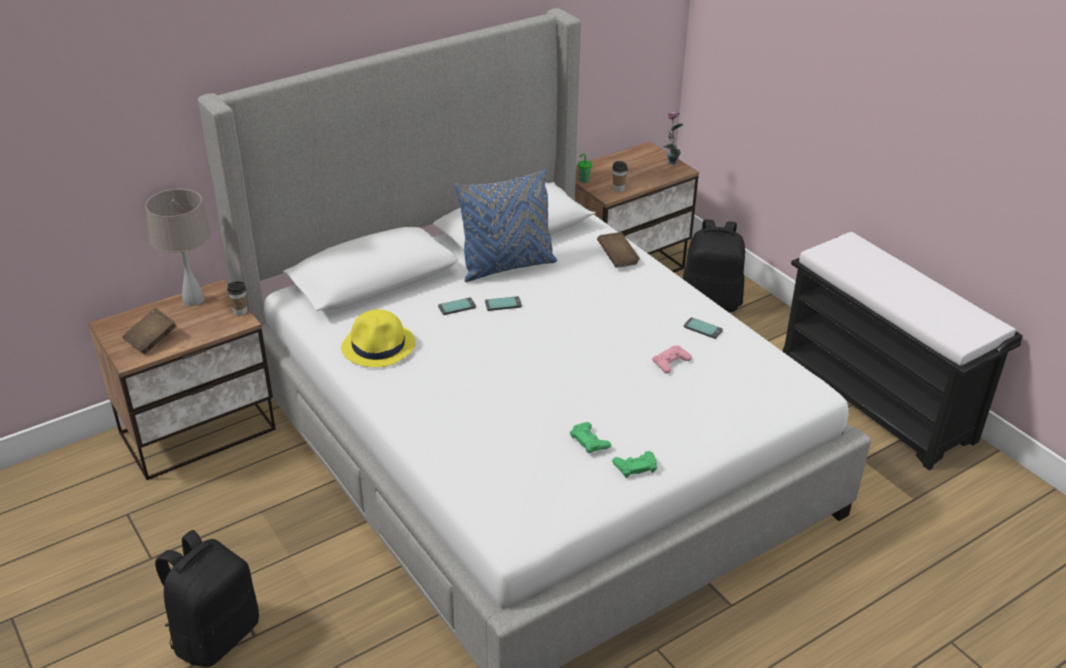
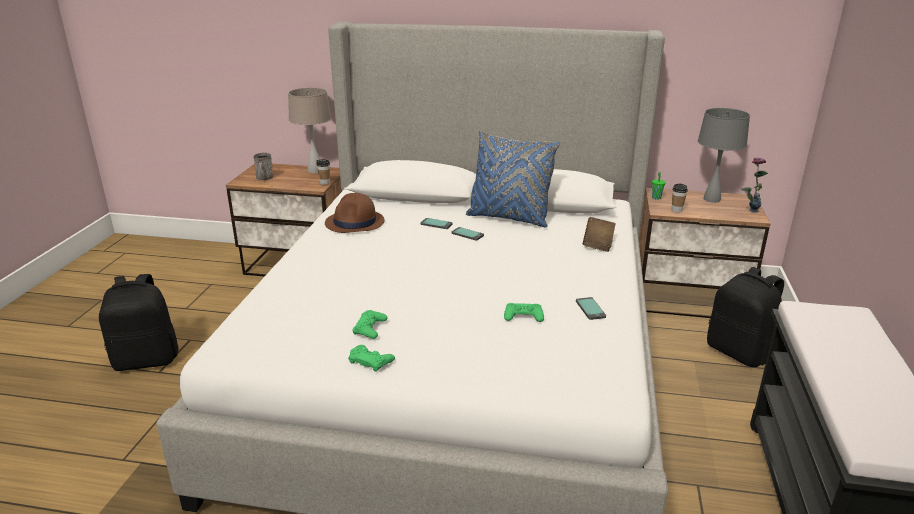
camera: 45 degrees right, 10 degrees down
brown book [122,308,176,354] -> grey mug [253,153,273,181]
yellow hat [341,309,416,367] -> brown hat [325,193,385,233]
pink game controller [652,345,692,373] -> green game controller [504,303,544,322]
none -> grey table lamp [698,108,750,203]

